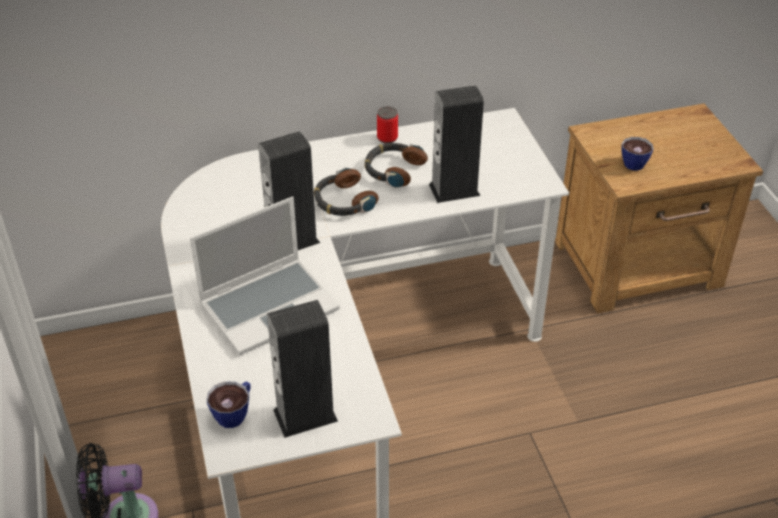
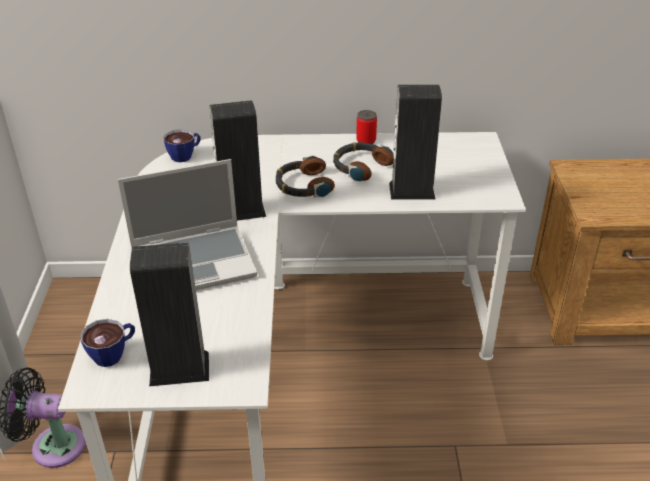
camera: 15 degrees right, 5 degrees down
cup [621,137,654,171] -> cup moved to [163,129,201,162]

